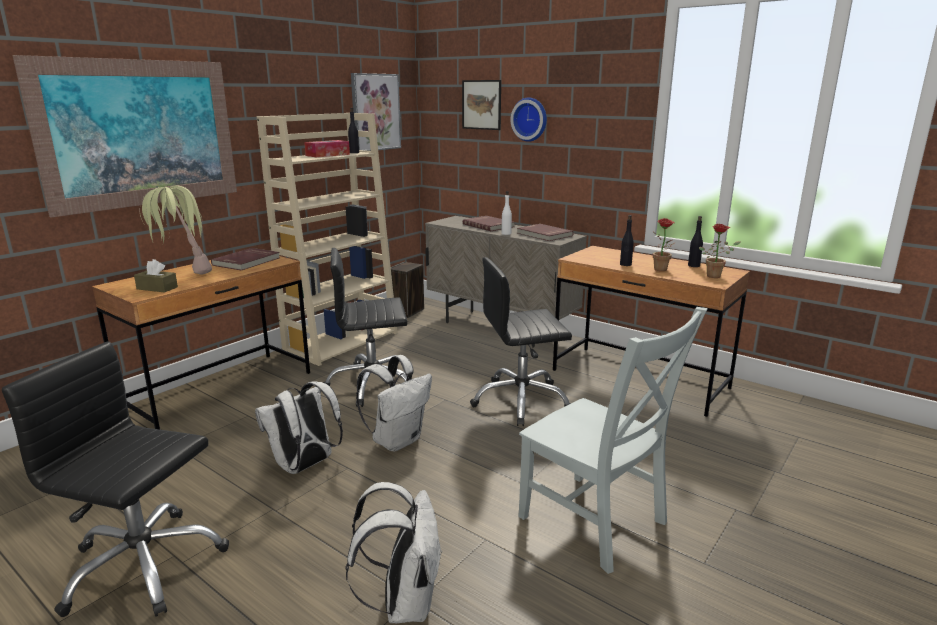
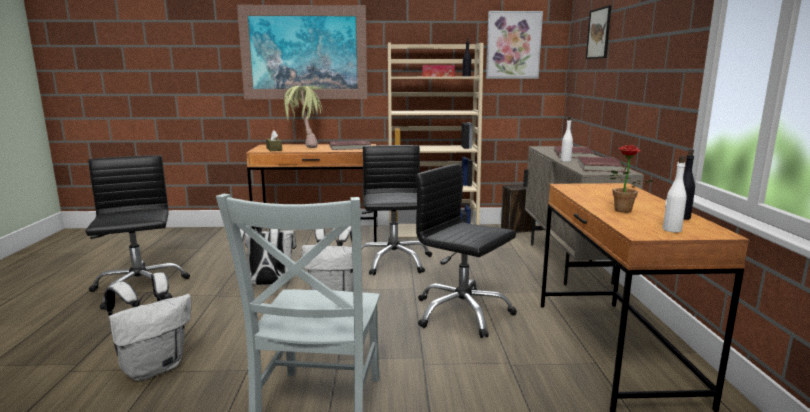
camera: 50 degrees right, 5 degrees down
black office chair [323,248,407,407] -> black office chair turned 45 degrees clockwise [361,145,432,275]
wall clock [511,97,547,142] -> none
black bottle [620,215,634,266] -> none
potted plant [699,224,741,278] -> white bottle [663,156,687,232]

